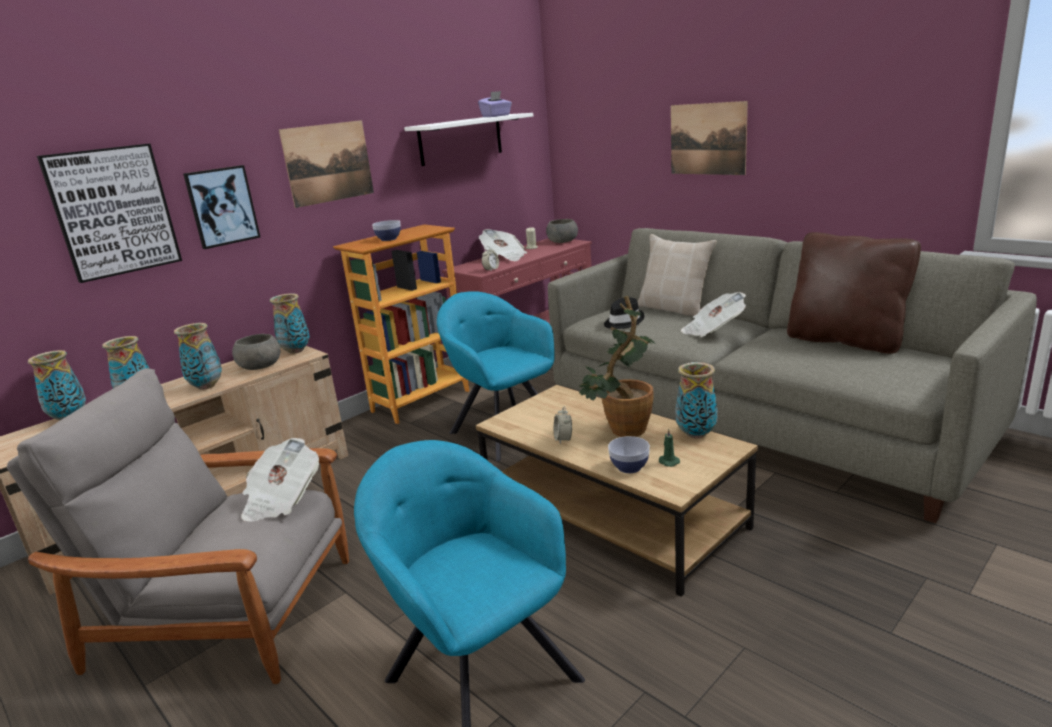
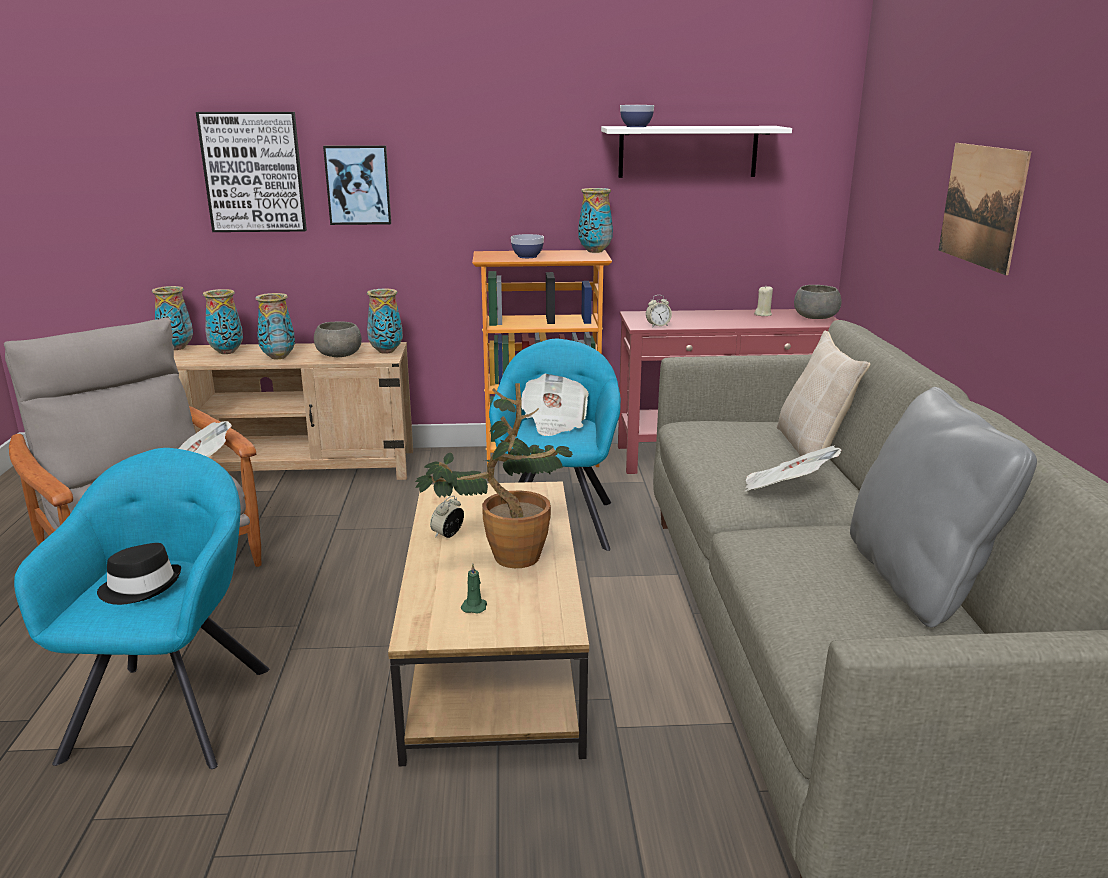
camera: 40 degrees right, 0 degrees up
picture [279,120,374,208] -> none
purple tissue box [478,91,512,117] -> none
newspaper [479,229,527,261] -> newspaper moved to [521,374,589,436]
black hat [604,297,644,329] -> black hat moved to [97,543,181,605]
bowl [608,436,650,473] -> bowl moved to [620,105,654,127]
vase [675,362,718,439] -> vase moved to [578,188,613,253]
brown pillow [787,232,921,354] -> grey pillow [850,387,1037,628]

